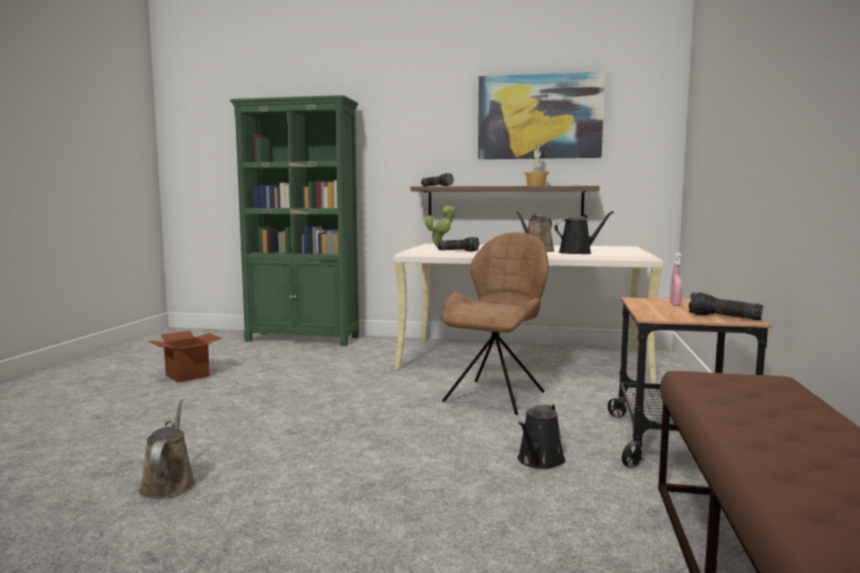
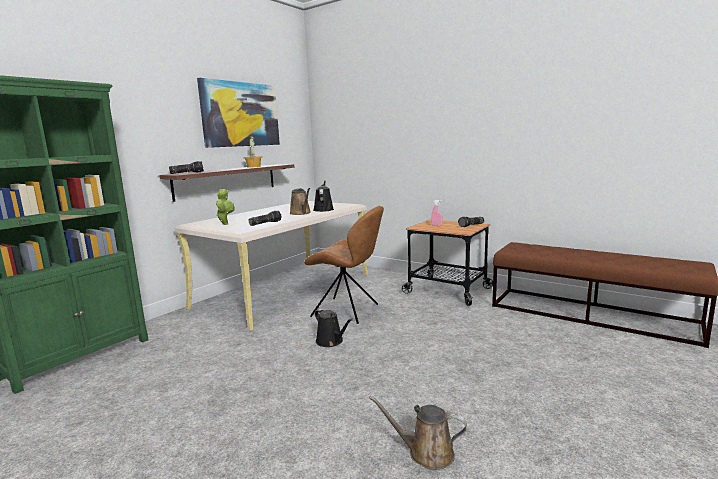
camera: 65 degrees left, 5 degrees up
cardboard box [149,331,223,383] -> none
brown chair [442,232,549,415] -> brown chair turned 150 degrees clockwise [304,206,384,324]
black watering can [517,403,566,469] -> black watering can moved to [315,309,352,347]

